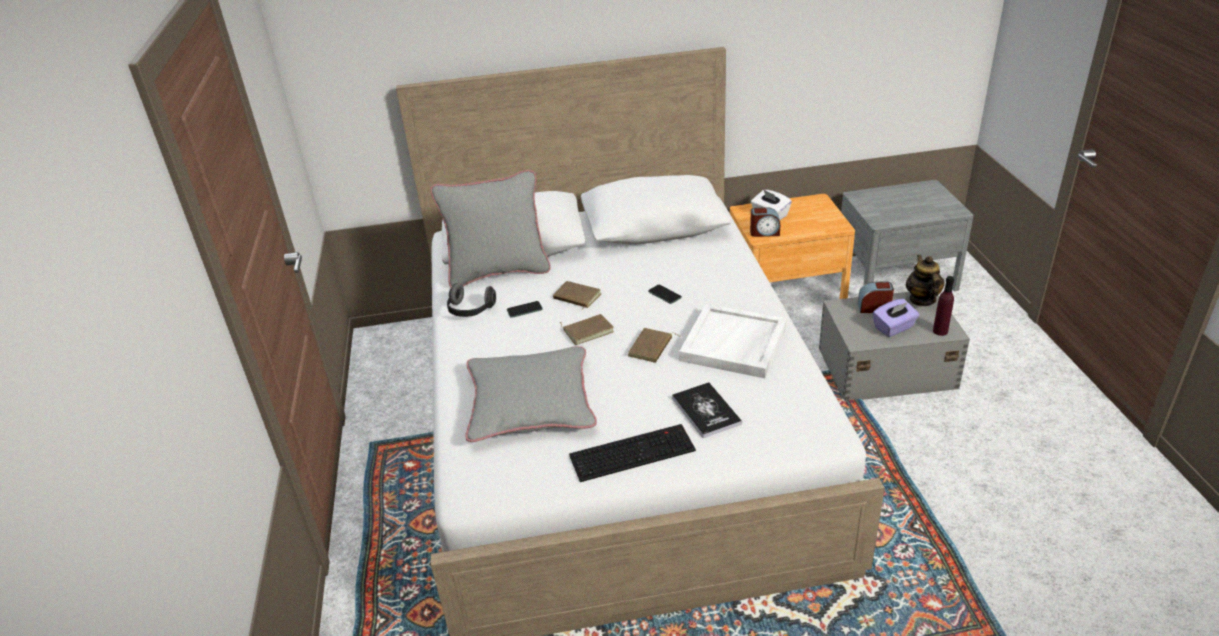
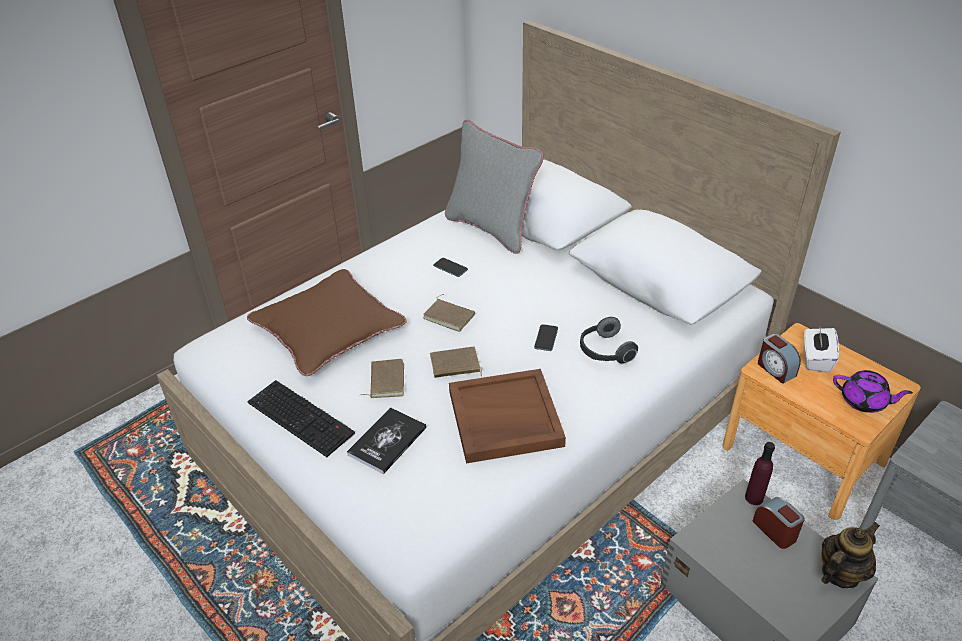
camera: 55 degrees right, 5 degrees up
headphones [447,283,496,317] -> headphones moved to [580,317,638,364]
grey pillow [465,346,597,442] -> brown pillow [247,269,407,376]
brown book [553,281,601,310] -> brown book moved to [359,359,404,398]
white tray [679,304,787,378] -> brown tray [449,369,566,464]
purple tissue box [873,299,920,337] -> none
purple bottle [933,276,954,336] -> purple bottle moved to [745,442,775,505]
none -> purple teapot [833,370,913,413]

